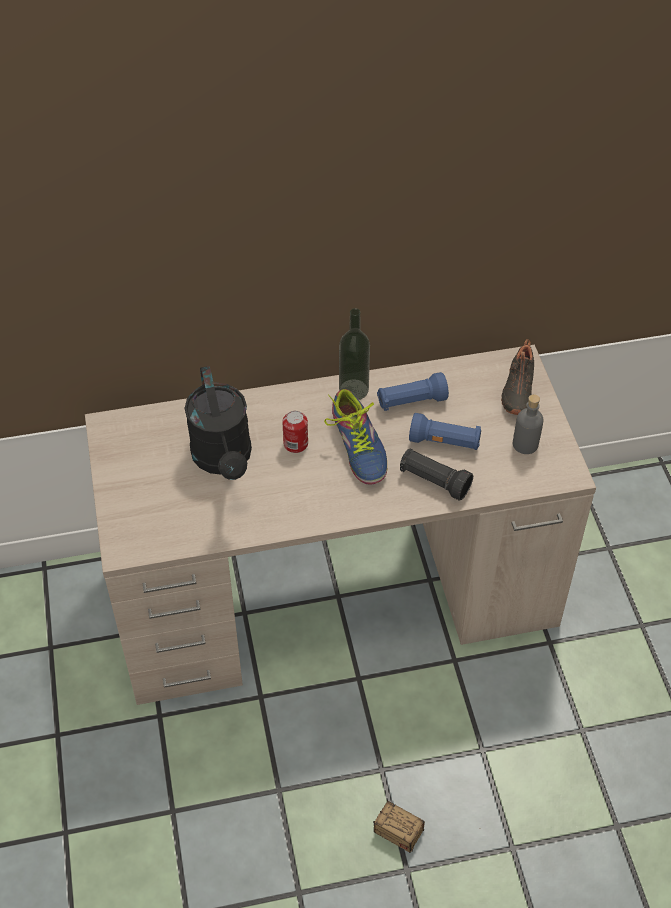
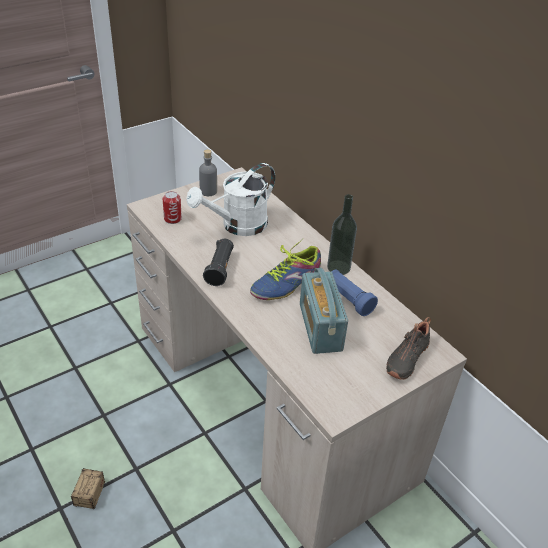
camera: 65 degrees right, 10 degrees down
black watering can [184,366,252,480] -> white watering can [186,163,275,236]
can [282,411,308,453] -> can moved to [163,191,182,224]
black flashlight [400,448,473,501] -> black flashlight moved to [203,239,234,286]
blue flashlight [409,413,481,450] -> radio [300,268,348,354]
black shoe [501,339,534,415] -> black shoe turned 45 degrees counterclockwise [386,317,431,380]
grey bottle [513,394,544,454] -> grey bottle moved to [199,149,217,196]

